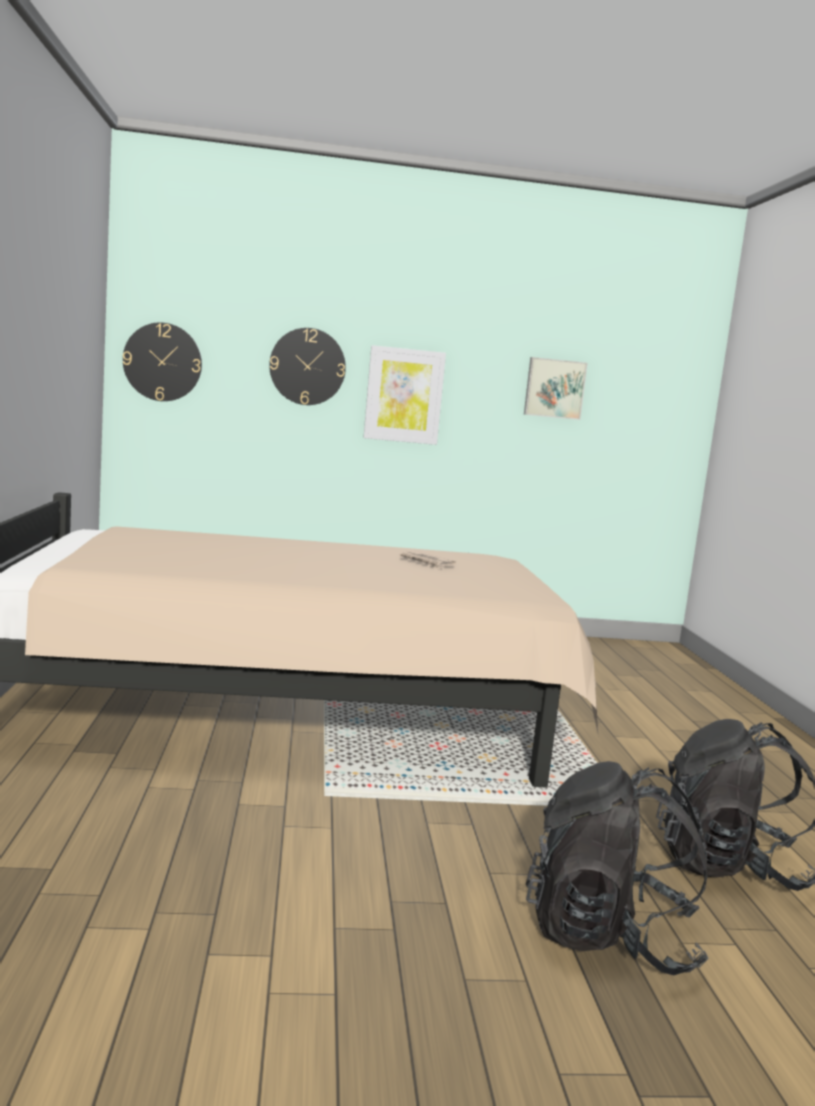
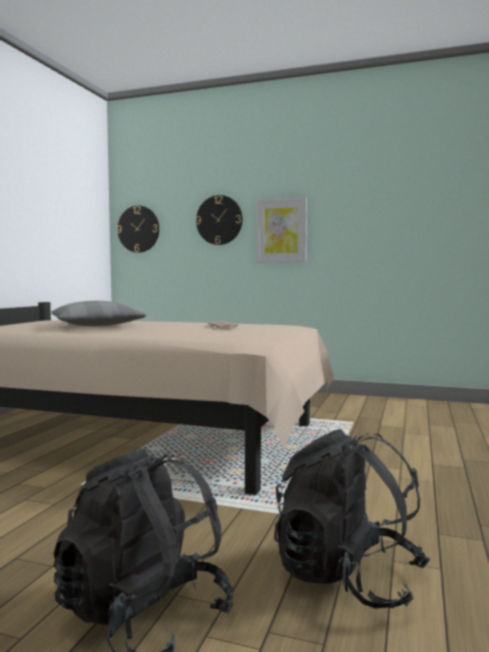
camera: 25 degrees right, 5 degrees down
picture [524,357,588,420] -> none
none -> grey pillow [51,301,146,326]

